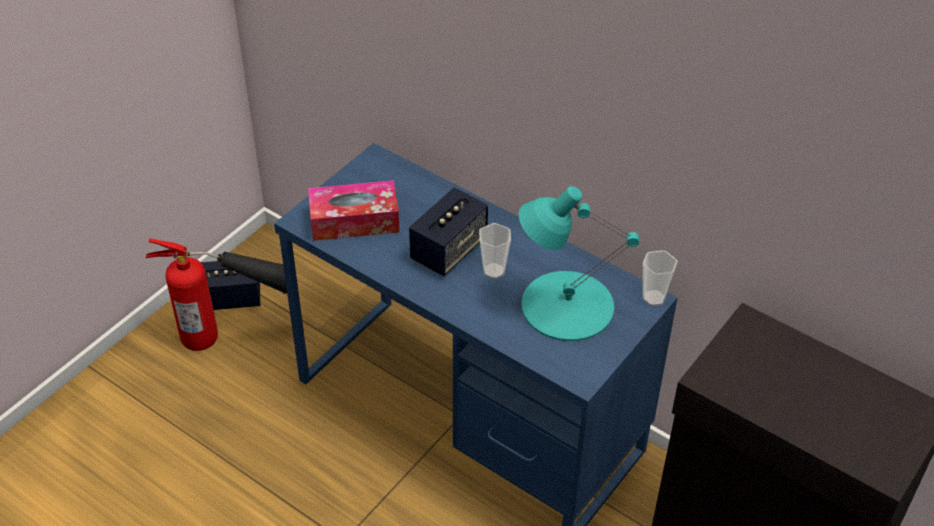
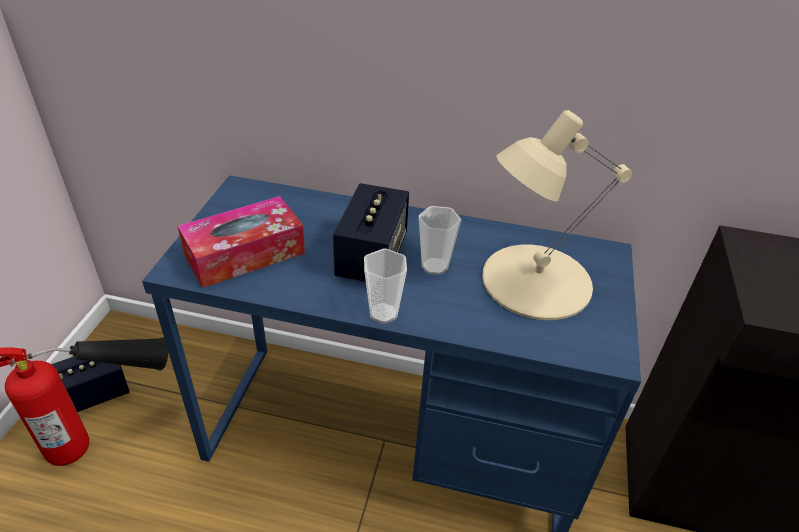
camera: 25 degrees left, 5 degrees down
turquoise table lamp [519,186,639,341] -> beige table lamp [482,110,632,320]
cup [643,250,678,306] -> cup moved to [364,249,407,324]

